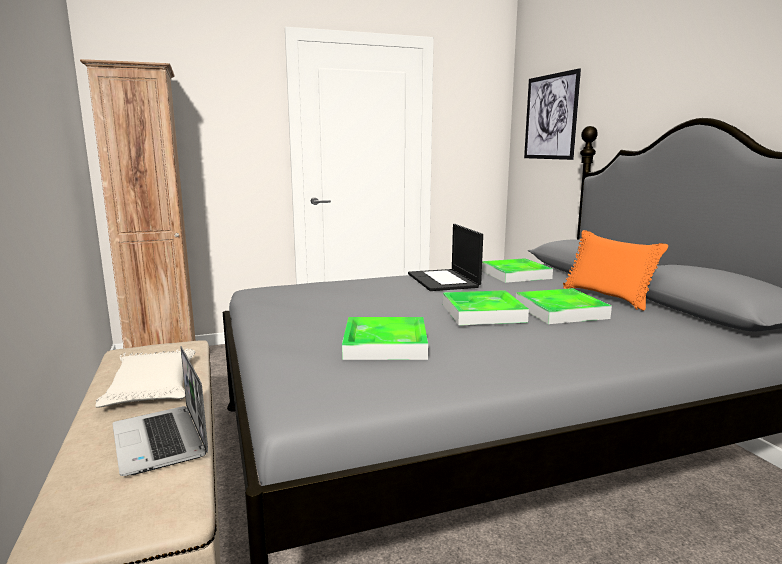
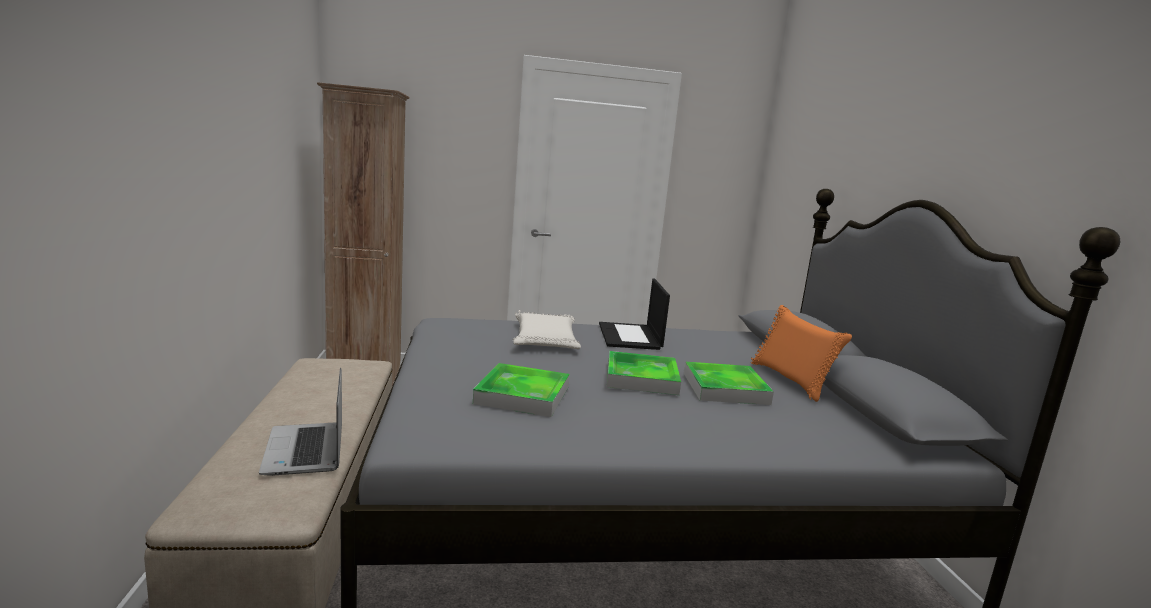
camera: 10 degrees right, 0 degrees up
white pillow [95,348,195,408] -> white pillow moved to [513,310,581,349]
tray [482,258,553,283] -> none
picture [524,68,581,160] -> none

